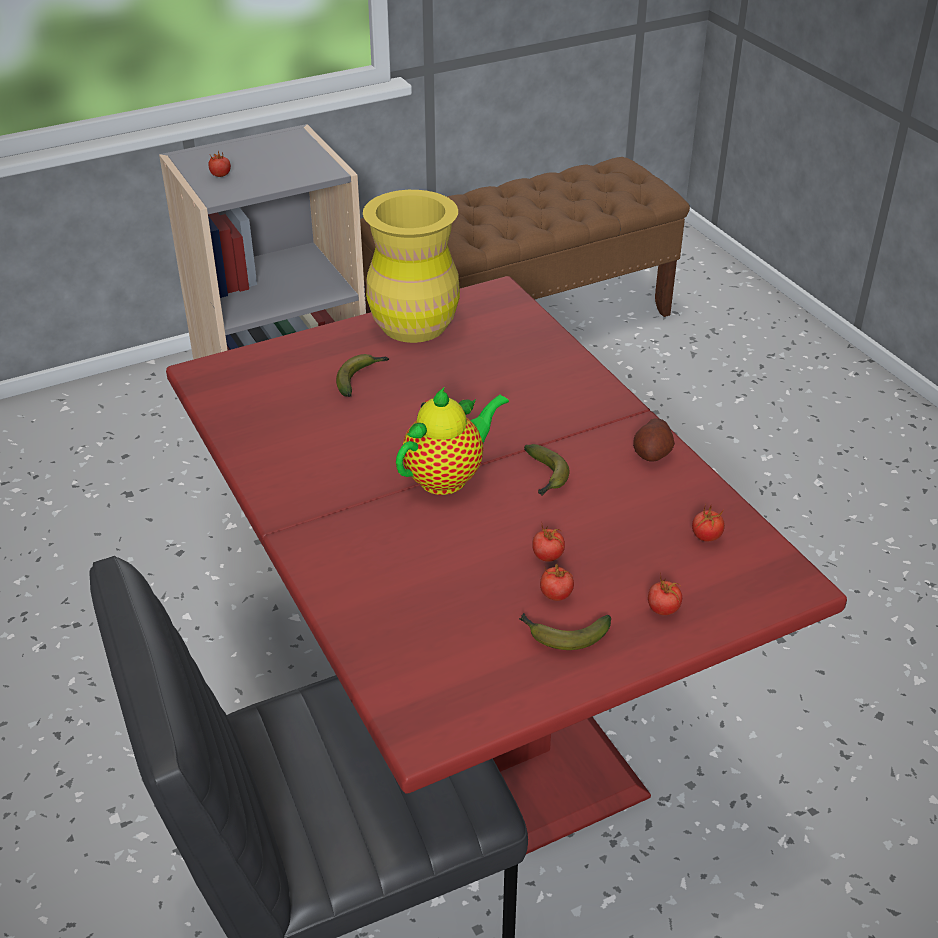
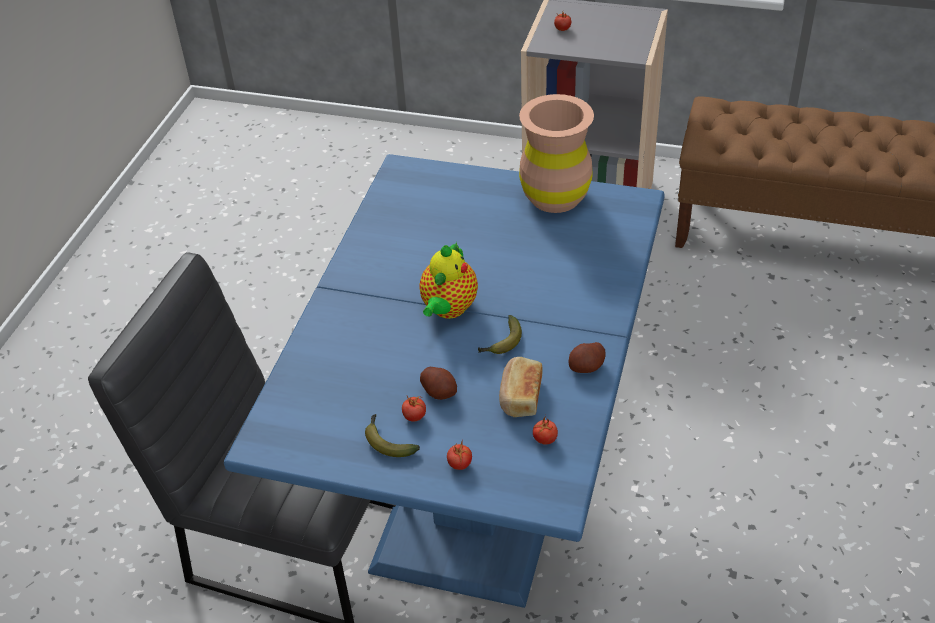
camera: 45 degrees right, 5 degrees up
red dining table [166,276,847,854] -> blue dining table [224,154,665,608]
banana [336,354,389,397] -> none
yellow vase [363,190,460,343] -> brown vase [519,94,594,213]
teapot [396,388,509,495] -> teapot turned 105 degrees clockwise [419,242,478,319]
tomato [532,525,565,562] -> potato [420,367,457,400]
none -> bread [499,357,543,417]

